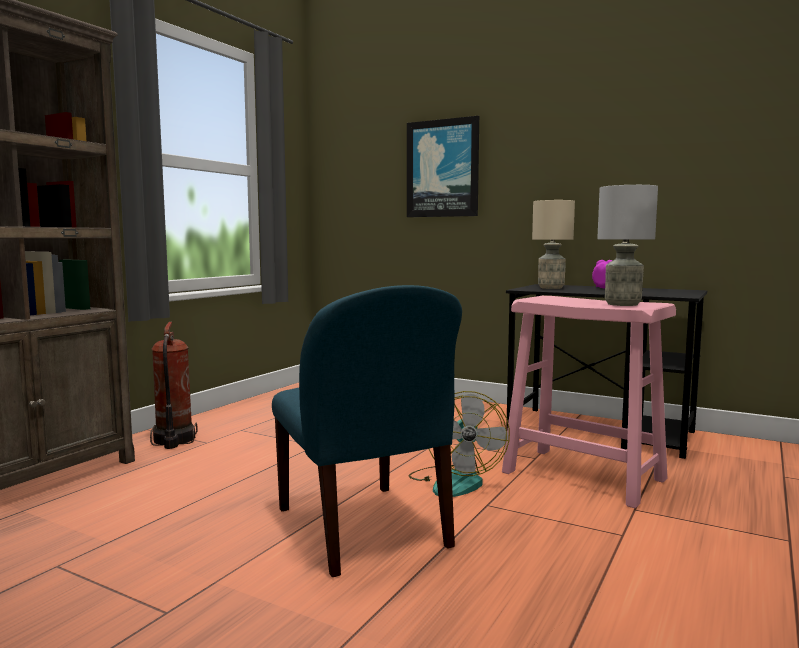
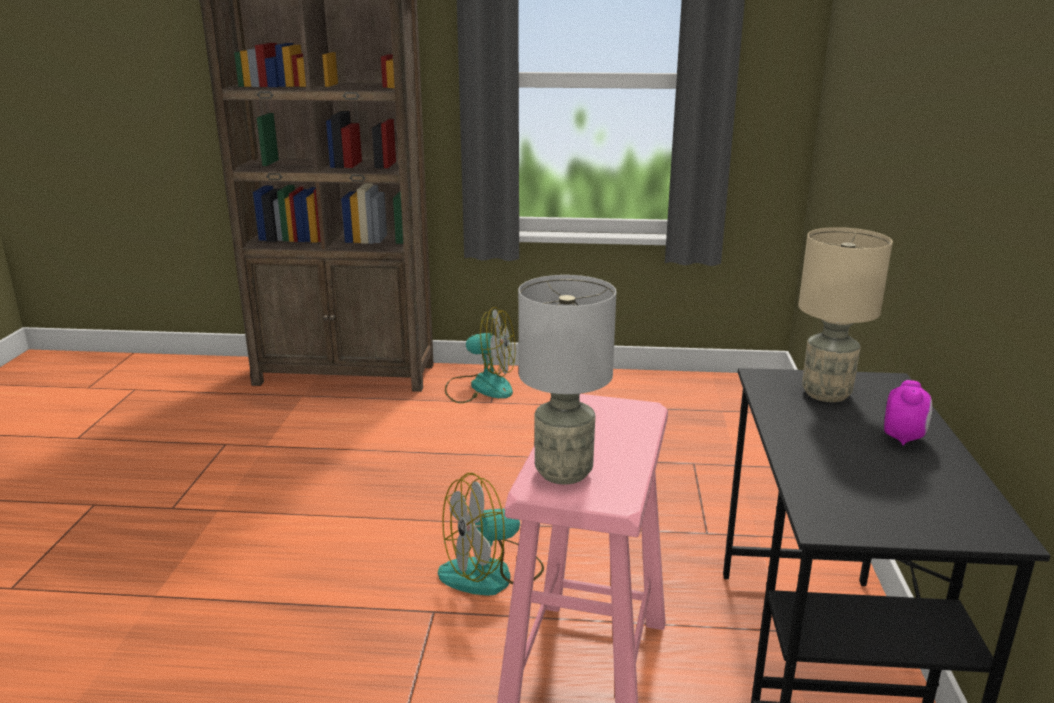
camera: 65 degrees right, 15 degrees up
fire extinguisher [150,322,198,449] -> fan [445,307,516,403]
blue chair [272,285,462,577] -> none
picture [407,116,479,217] -> none

